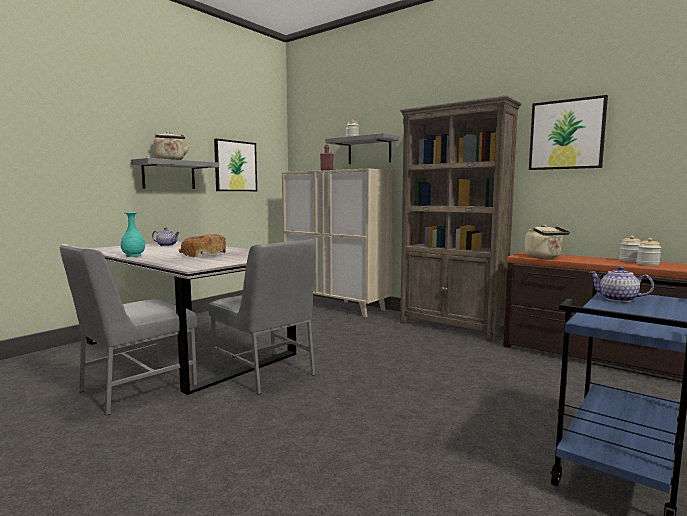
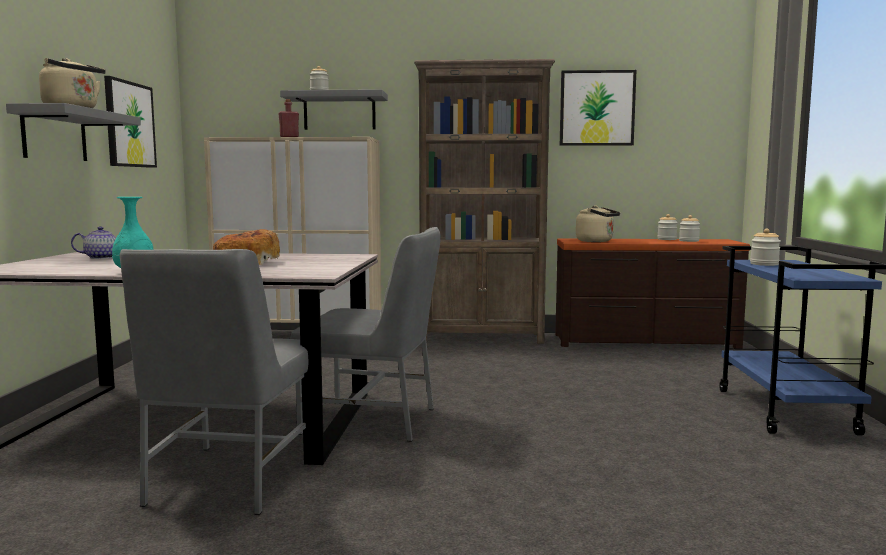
camera: 35 degrees left, 0 degrees up
teapot [588,266,654,302] -> jar [750,229,781,266]

